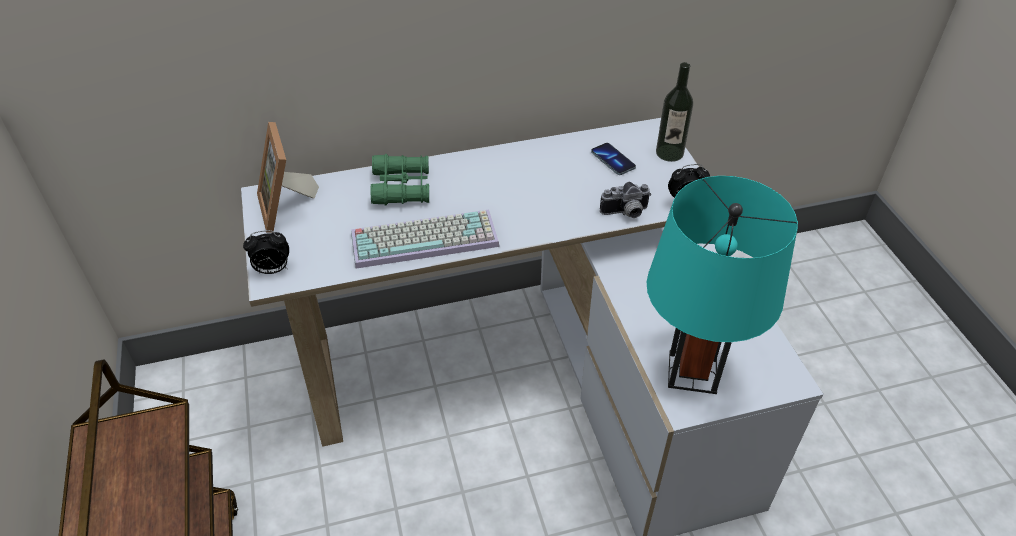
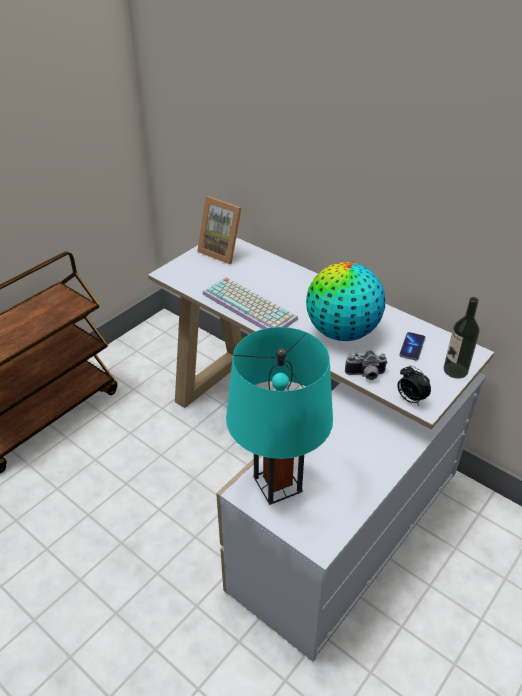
camera: 55 degrees right, 5 degrees down
alarm clock [243,230,289,274] -> none
picture frame [257,122,319,233] -> picture frame turned 90 degrees counterclockwise [197,196,241,264]
green binoculars [371,154,429,206] -> none
camera [600,182,652,218] -> camera turned 45 degrees counterclockwise [345,350,388,380]
none -> globe [306,262,385,341]

